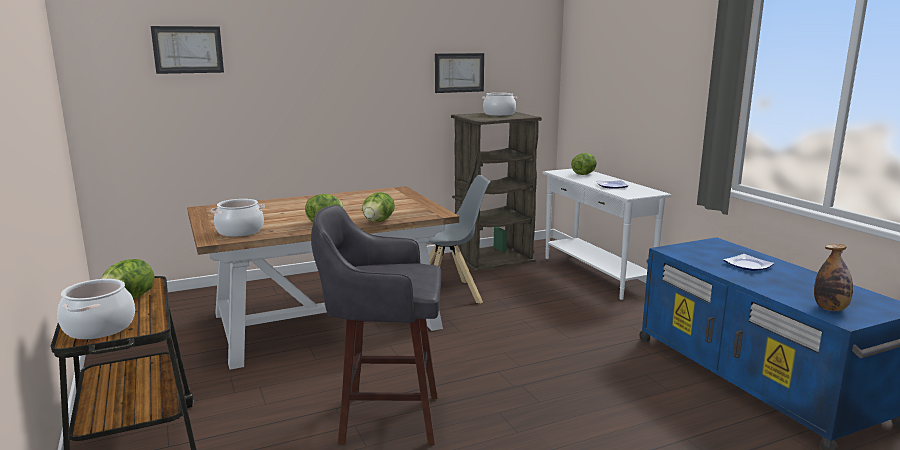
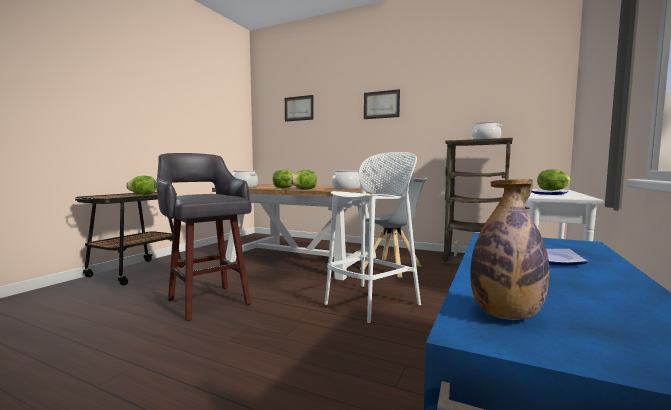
camera: 50 degrees right, 10 degrees down
cooking pot [57,279,135,339] -> cooking pot moved to [332,171,360,189]
picture [435,53,484,93] -> picture moved to [364,89,400,119]
none -> white stool [324,152,421,323]

